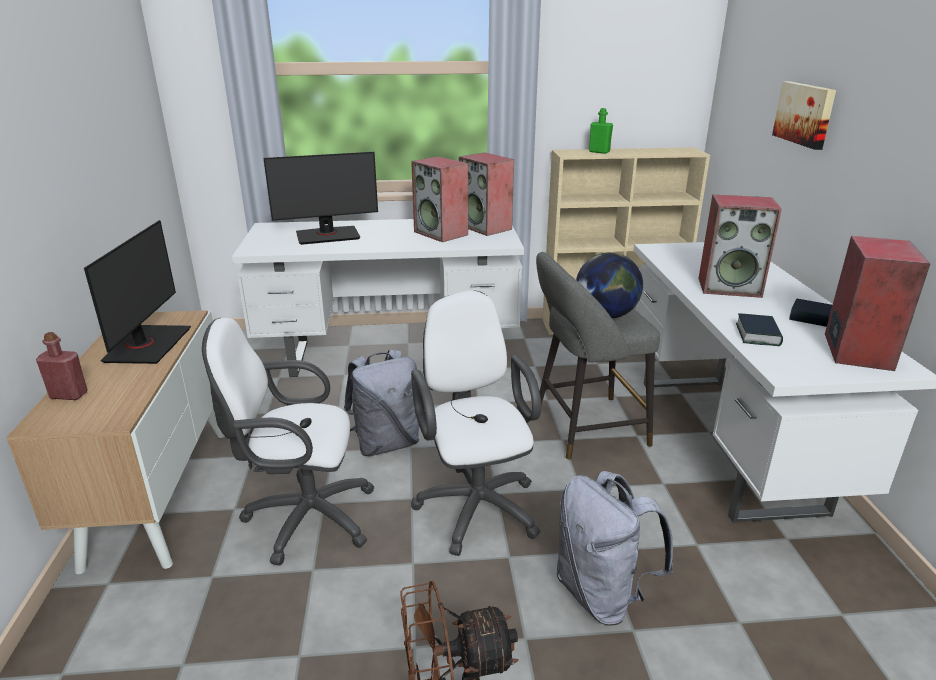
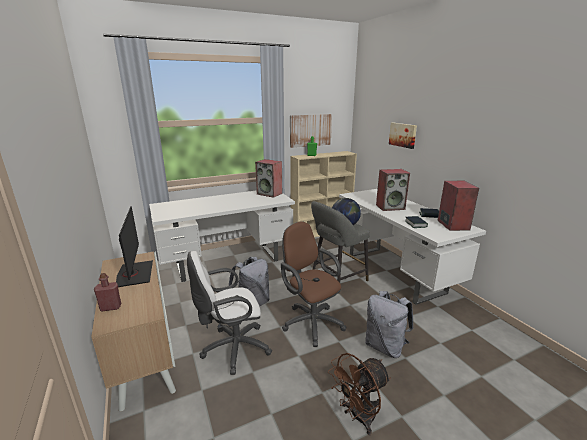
camera: 20 degrees left, 5 degrees down
monitor [263,152,378,245] -> none
speaker [411,156,468,242] -> none
white office chair [411,290,541,556] -> brown office chair [281,221,346,347]
none -> picture [290,114,332,148]

